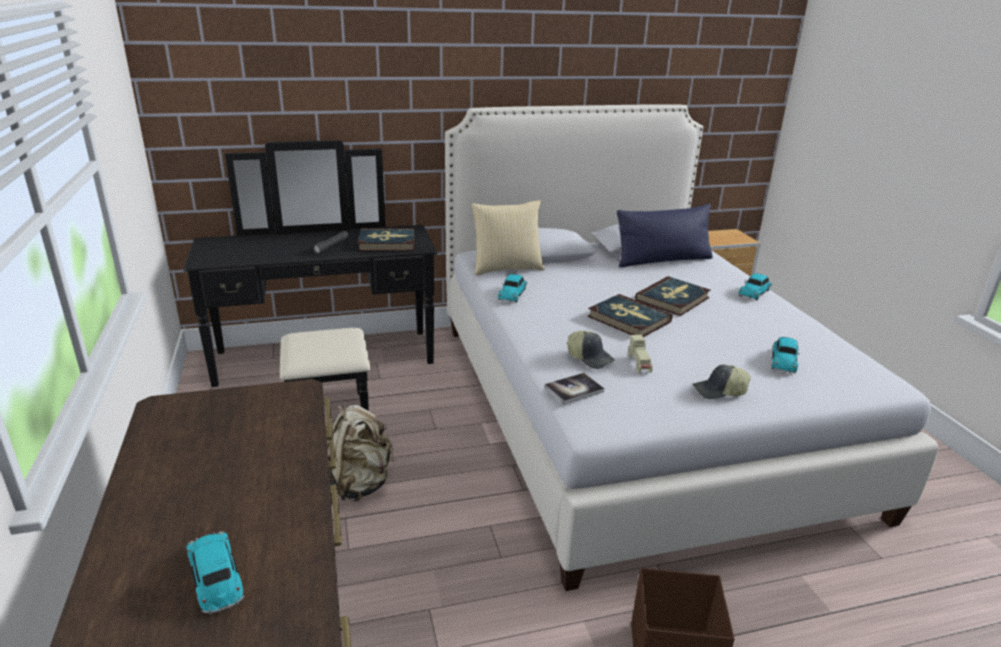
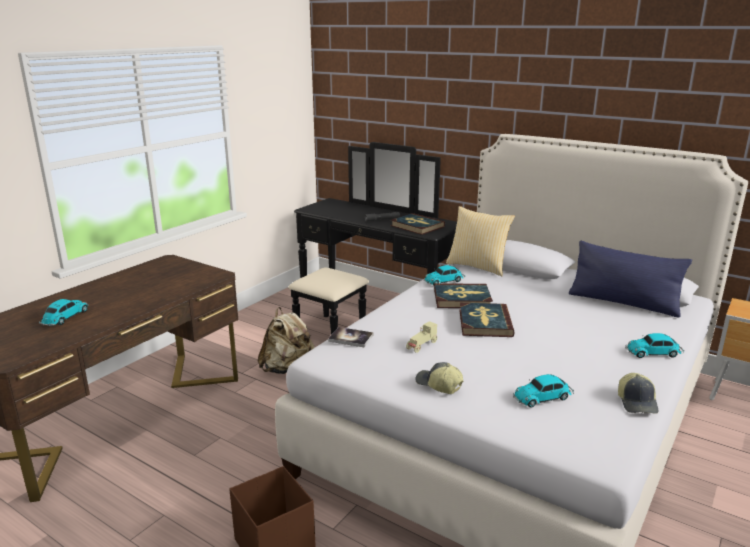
camera: 50 degrees right, 5 degrees down
cap [567,331,615,369] -> cap moved to [618,373,658,414]
book [635,276,711,316] -> book moved to [434,283,493,308]

